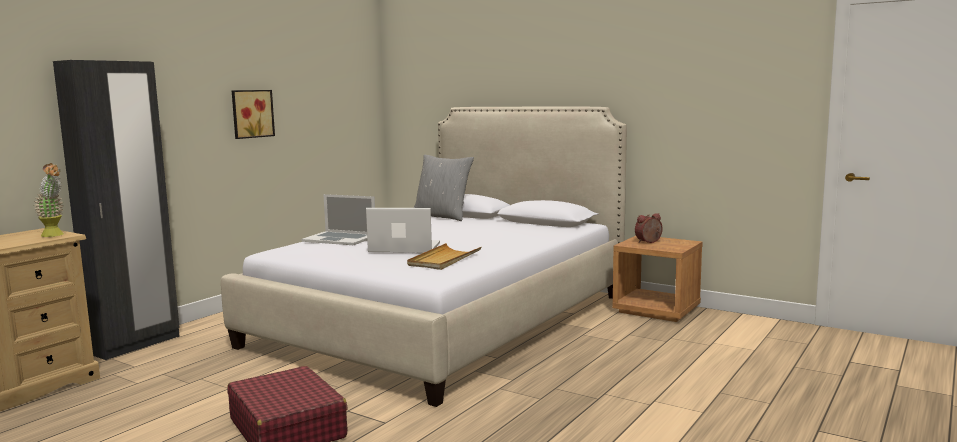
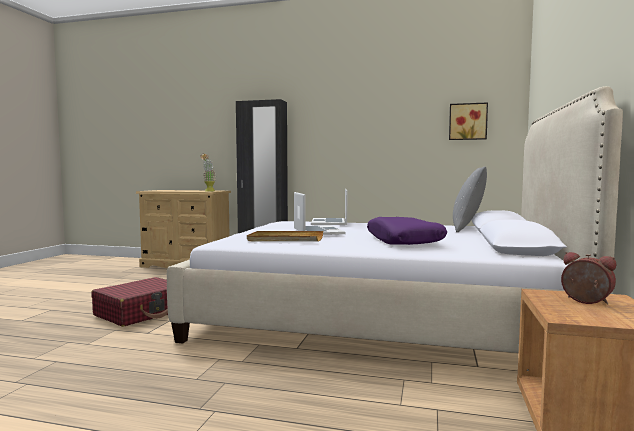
camera: 70 degrees right, 5 degrees down
picture [232,90,275,139] -> picture moved to [449,102,488,140]
none -> purple pillow [367,217,447,245]

